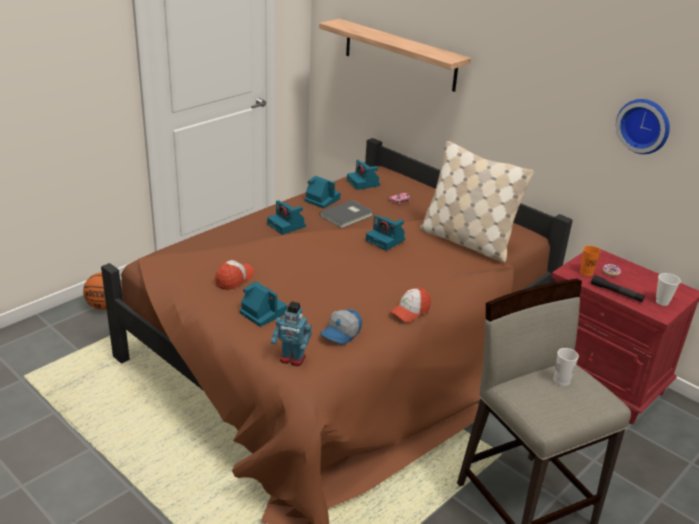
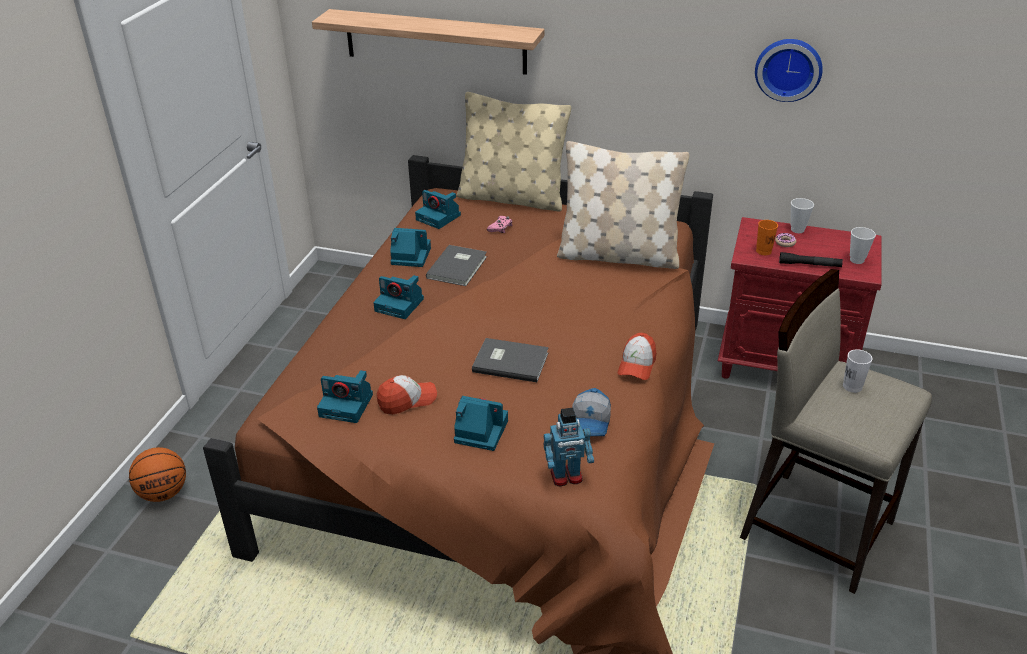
camera: 25 degrees left, 5 degrees up
cap [215,260,254,290] -> cap turned 60 degrees clockwise [377,375,437,415]
camera [366,215,405,251] -> camera moved to [317,370,373,423]
none -> beige pillow [456,92,571,212]
none -> grey book [472,338,549,382]
none -> cup [791,198,814,233]

